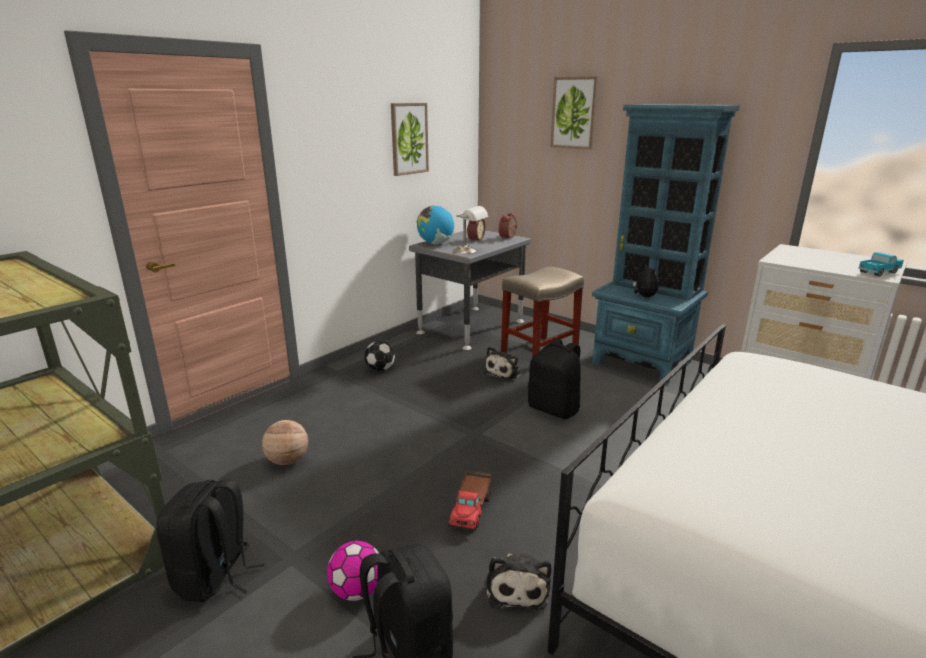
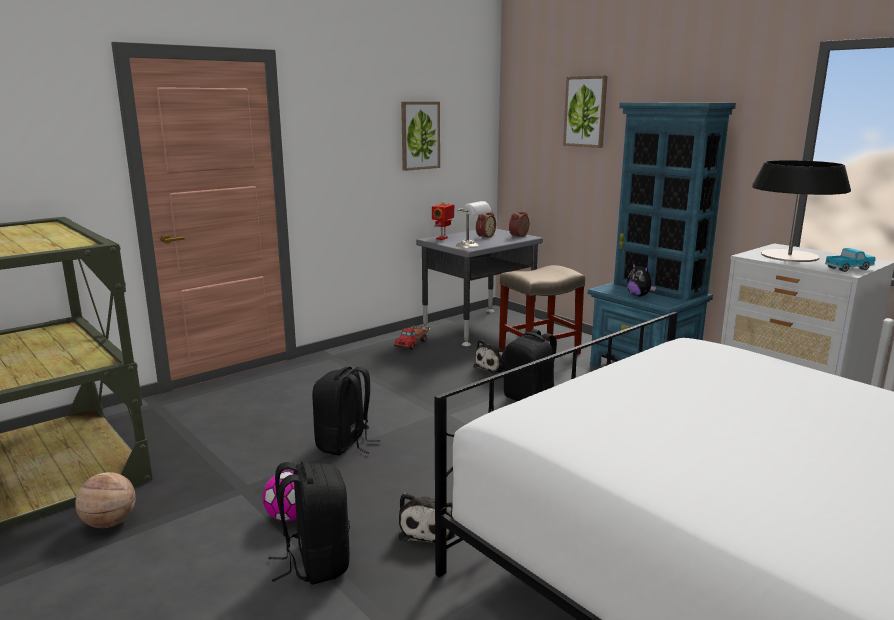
camera: 10 degrees right, 5 degrees down
black backpack [156,479,264,602] -> black backpack moved to [312,367,380,456]
basketball [262,420,308,465] -> basketball moved to [75,472,136,528]
football [364,341,395,371] -> none
globe [417,205,454,244] -> toy robot [432,201,454,240]
toy truck [448,471,491,531] -> toy truck moved to [394,325,429,349]
plush toy [633,264,659,297] -> plush toy turned 150 degrees clockwise [627,263,656,296]
none -> table lamp [752,160,851,262]

